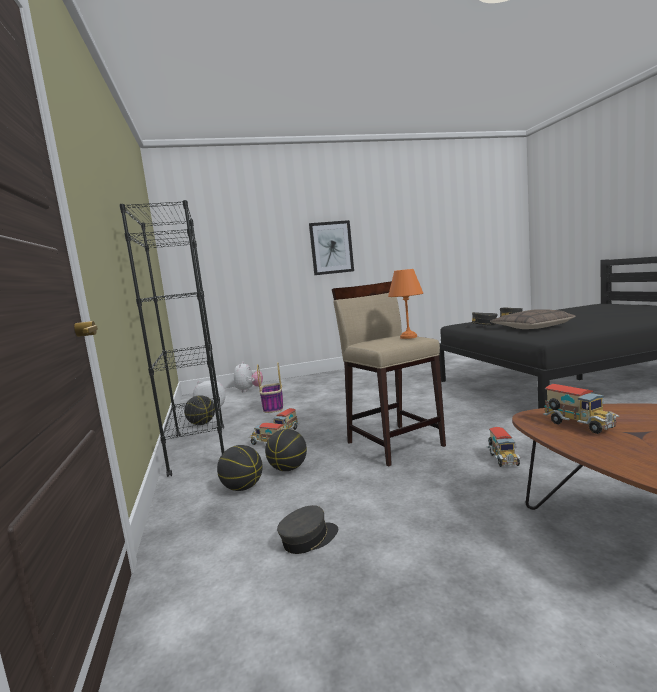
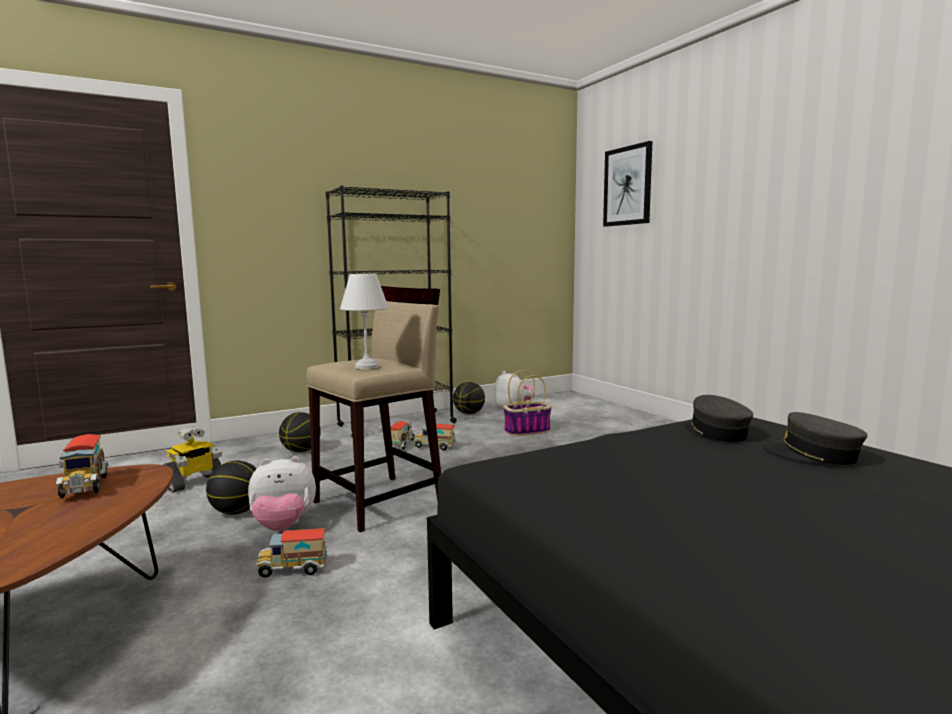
camera: 75 degrees right, 0 degrees up
plush toy [234,362,263,392] -> plush toy moved to [248,456,316,531]
basketball [265,429,307,471] -> basketball moved to [206,461,257,515]
grey cap [277,505,338,554] -> toy robot [163,426,222,493]
picture [309,220,354,275] -> picture moved to [603,141,652,227]
orange table lamp [388,269,423,339] -> white table lamp [340,274,389,369]
pillow [490,309,576,329] -> none
toy truck [543,384,619,434] -> toy truck turned 75 degrees counterclockwise [56,434,108,498]

